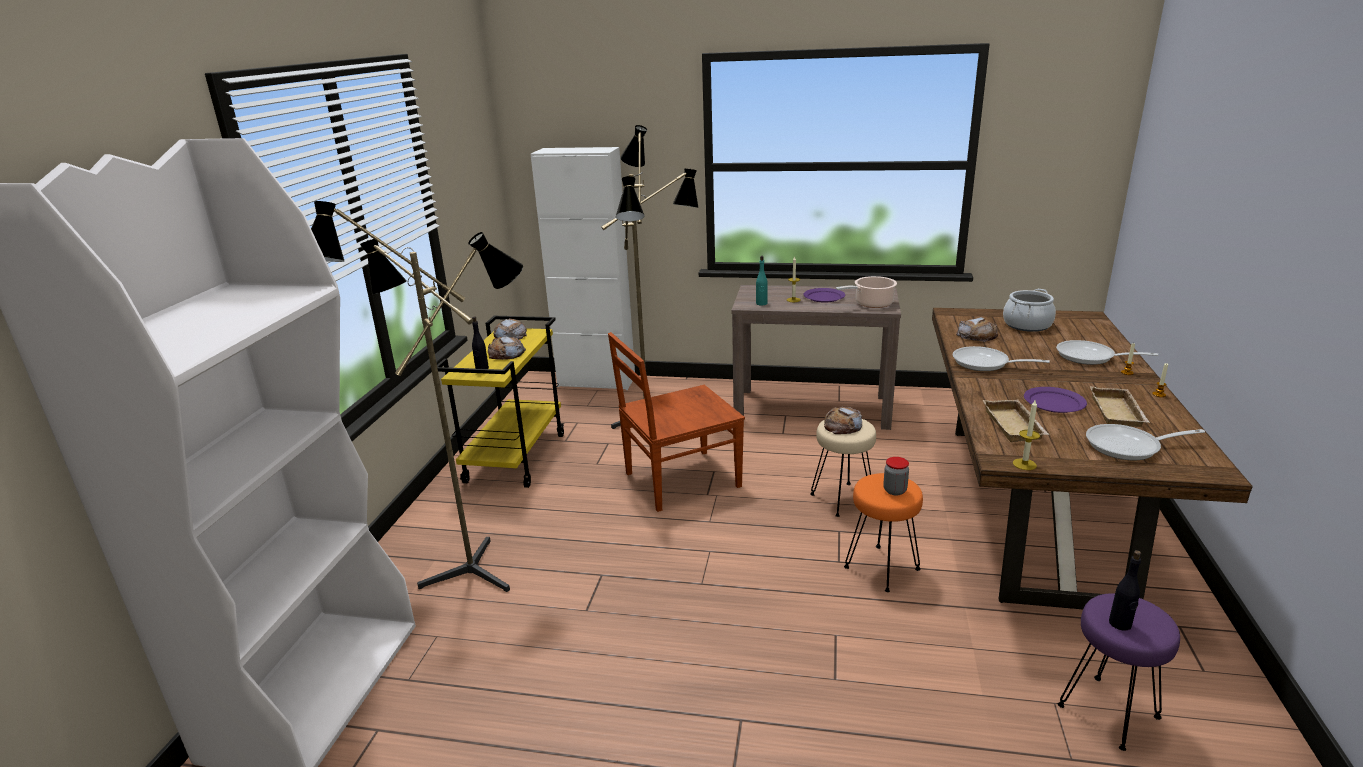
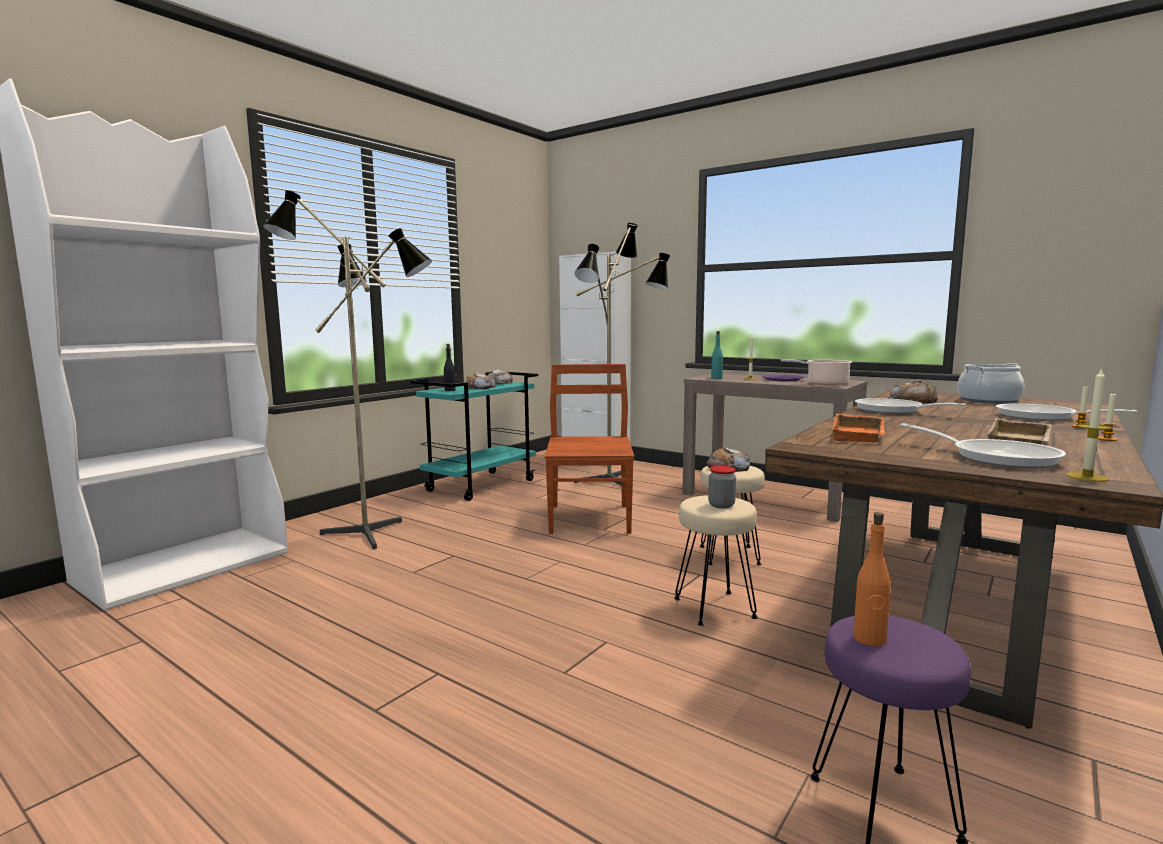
camera: 25 degrees right, 15 degrees down
yellow cart [437,316,564,488] -> turquoise cart [410,372,538,501]
brown chair [608,332,745,512] -> brown chair turned 90 degrees clockwise [545,364,634,534]
orange stool [844,473,923,592] -> beige stool [674,495,758,626]
beige tray [983,400,1049,442] -> orange tray [831,413,885,442]
candle [1013,400,1040,470] -> candle moved to [1066,367,1113,482]
purple plate [1024,387,1087,413] -> none
frying pan [1086,424,1205,460] -> frying pan turned 150 degrees counterclockwise [900,423,1066,469]
black bottle [1109,550,1141,631] -> orange bottle [853,512,891,646]

